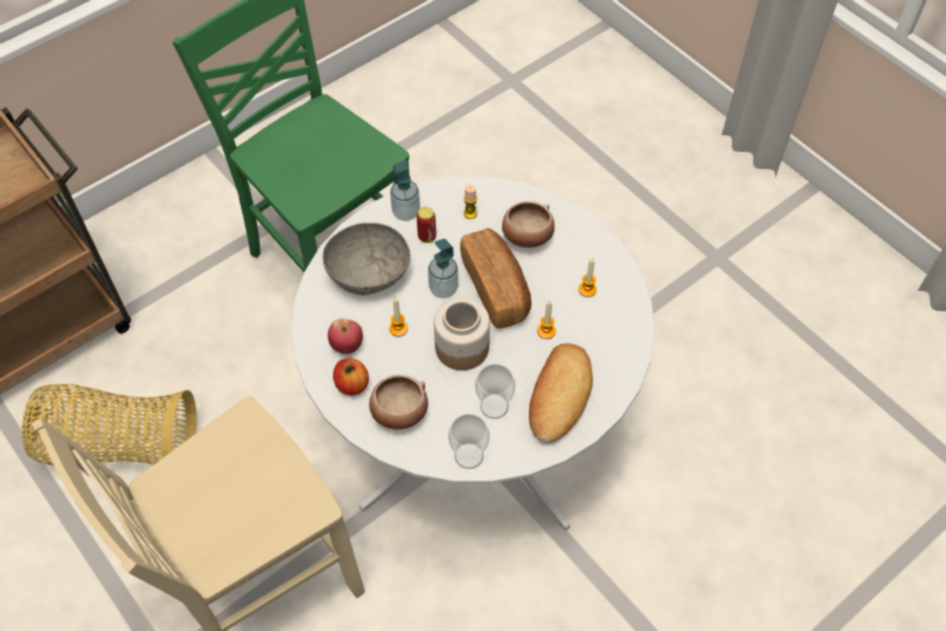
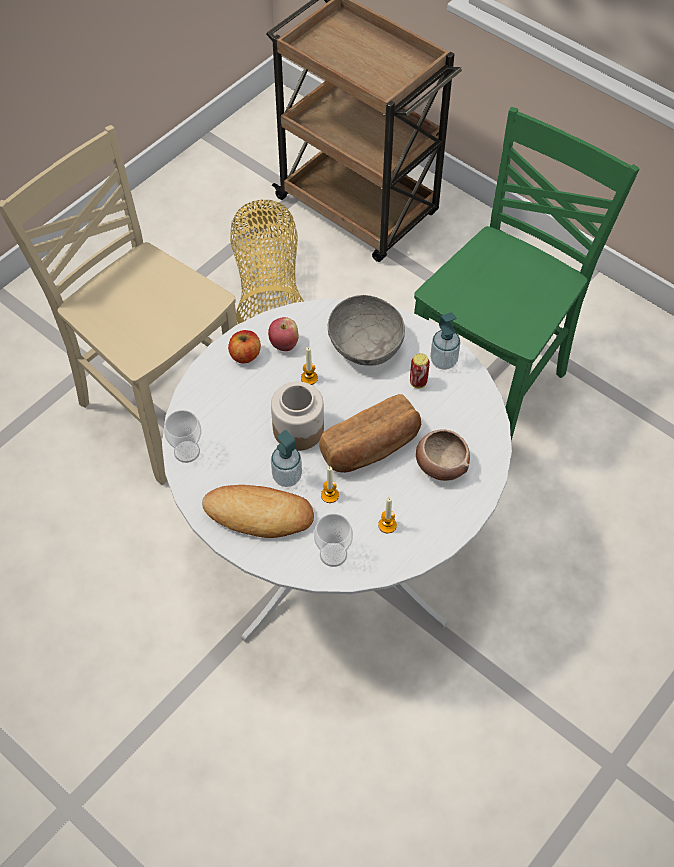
camera: 80 degrees right, 0 degrees up
bowl [369,375,428,429] -> none
soap dispenser [428,239,458,298] -> soap dispenser moved to [271,430,302,487]
candle [464,184,477,219] -> none
cup [475,364,515,419] -> cup moved to [314,514,353,567]

